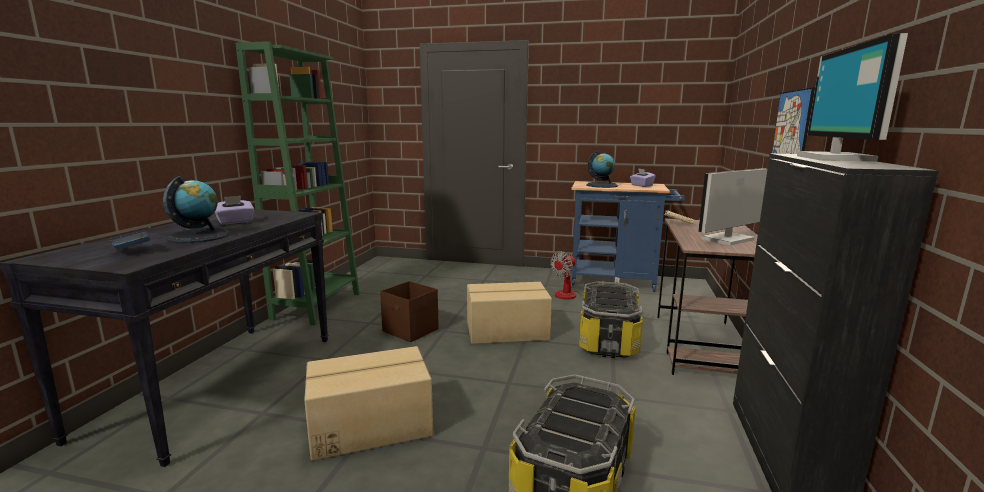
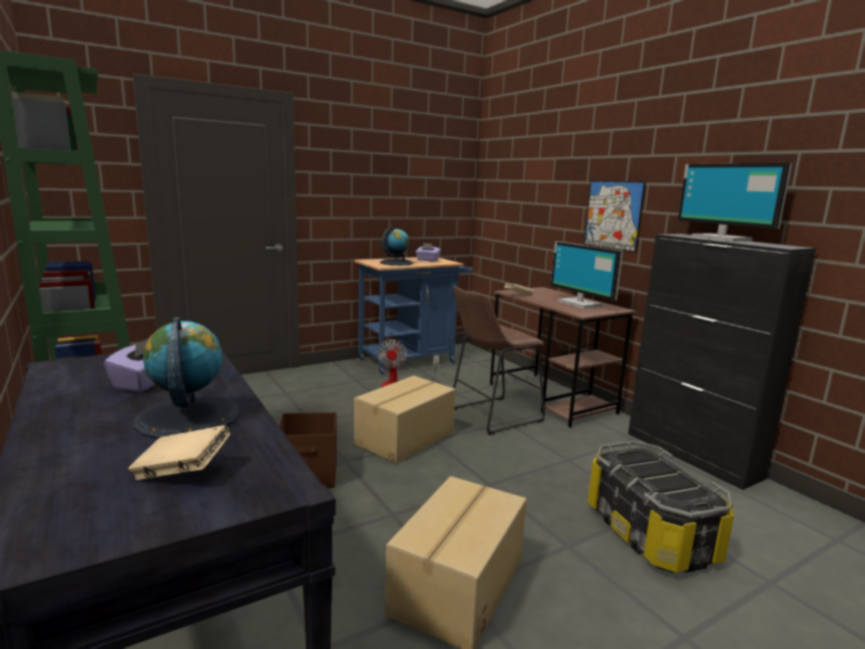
camera: 45 degrees left, 0 degrees up
blue book [110,231,151,250] -> beige book [128,425,230,480]
storage box [579,281,643,358] -> brown stool [453,285,545,435]
monitor [698,168,767,246] -> monitor turned 45 degrees counterclockwise [551,241,623,309]

